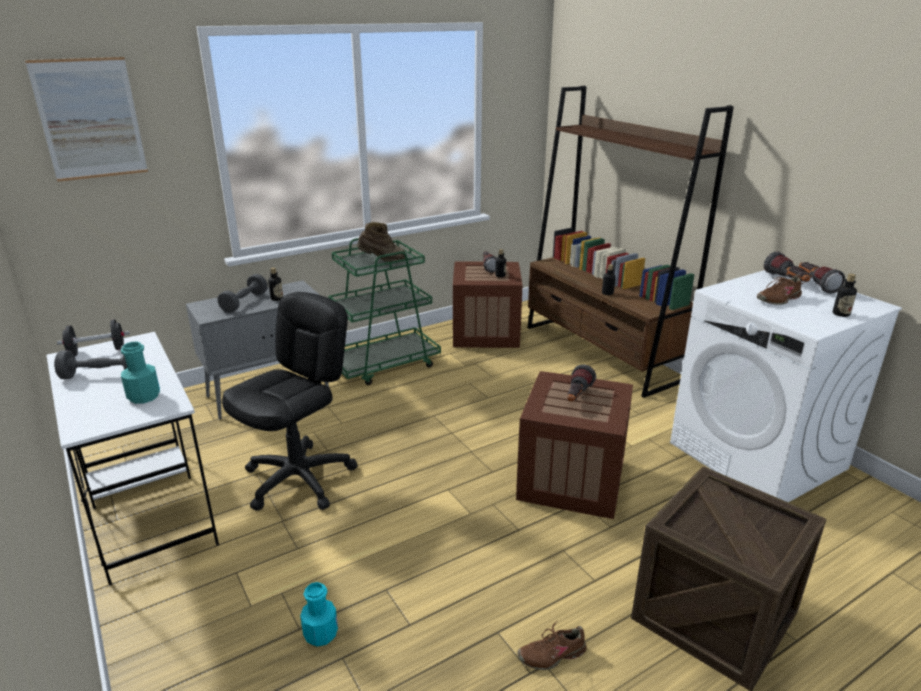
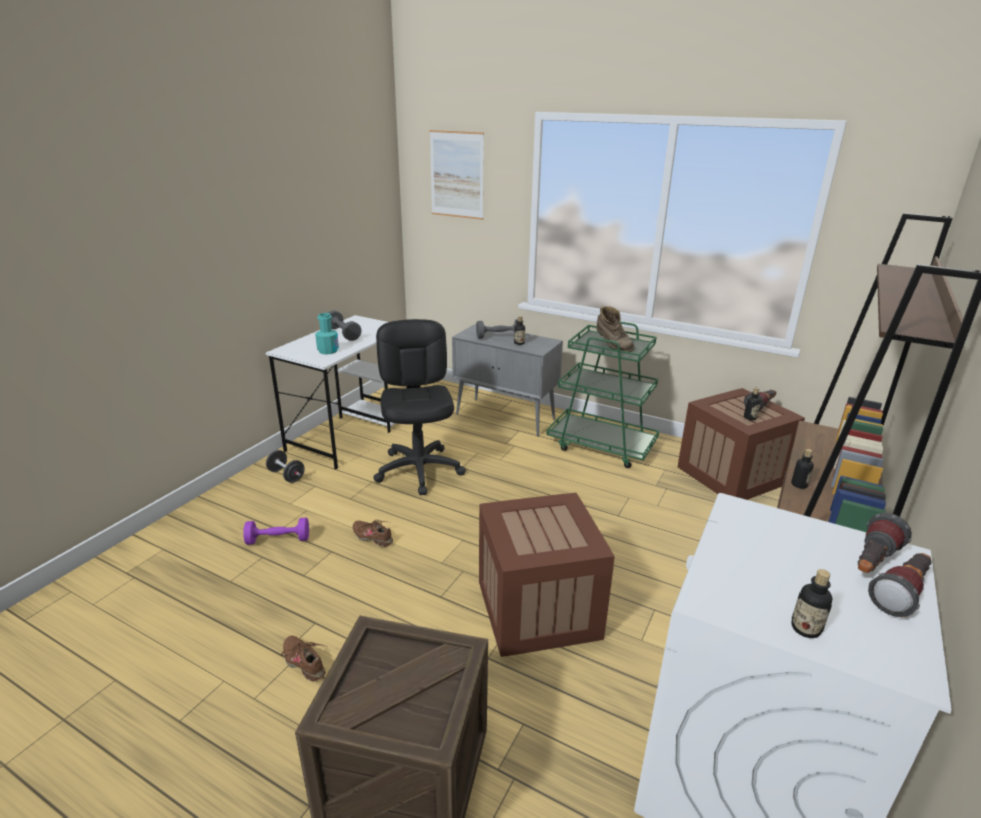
camera: 60 degrees right, 0 degrees up
black dumbbell [57,319,130,356] -> black dumbbell moved to [266,450,305,483]
black office chair [222,292,358,511] -> black office chair turned 105 degrees counterclockwise [373,319,466,495]
turquoise bottle [300,582,338,647] -> purple dumbbell [243,517,309,545]
flashlight [567,364,596,402] -> none
brown shoe [757,274,805,305] -> brown shoe moved to [353,520,393,547]

